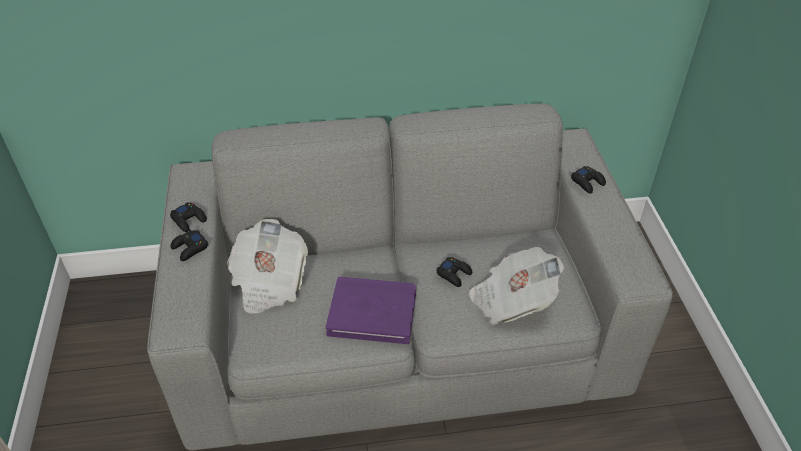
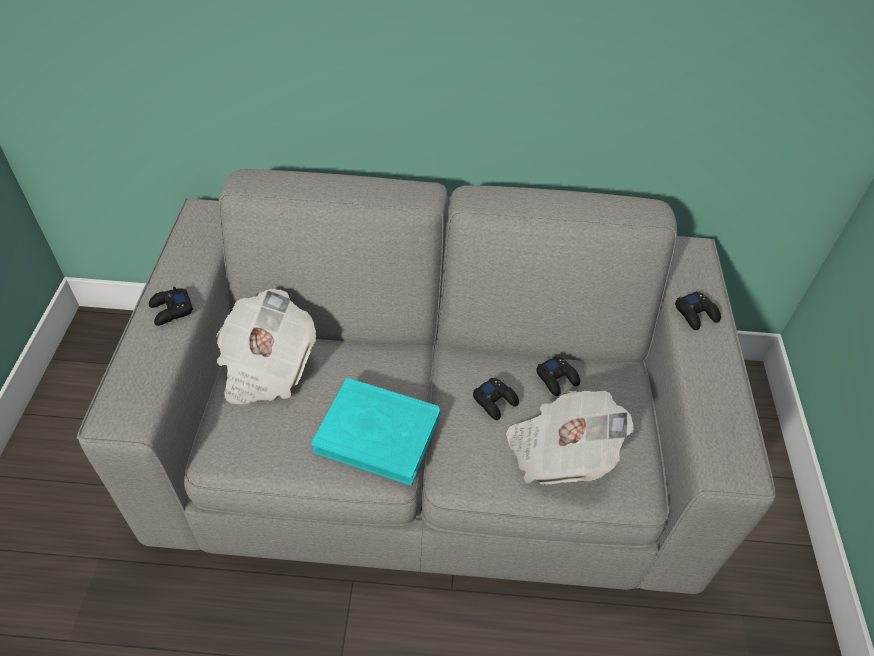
camera: 10 degrees right, 5 degrees up
black game controller [170,202,207,232] -> black game controller moved to [536,356,580,396]
purple book [326,277,416,344] -> turquoise book [312,378,441,485]

